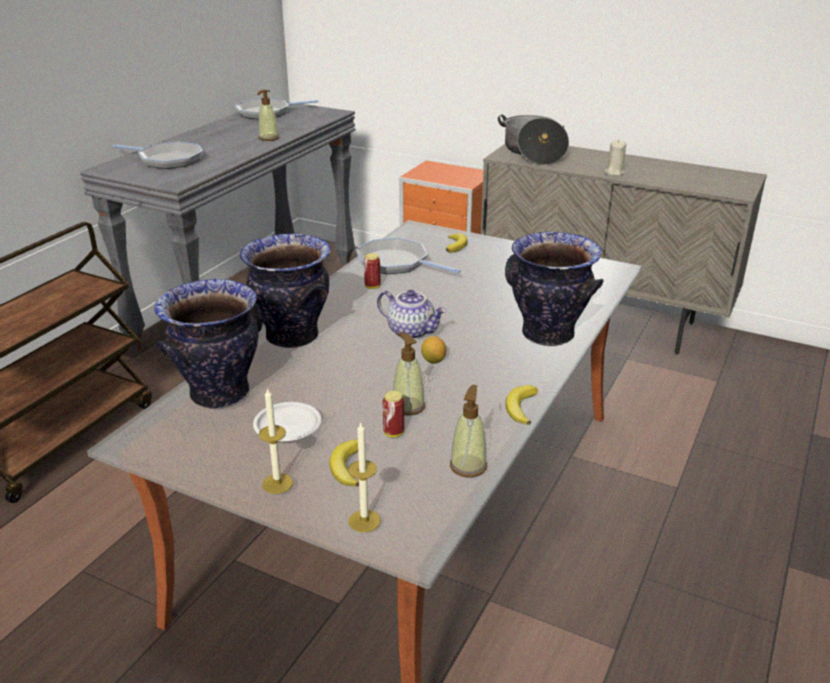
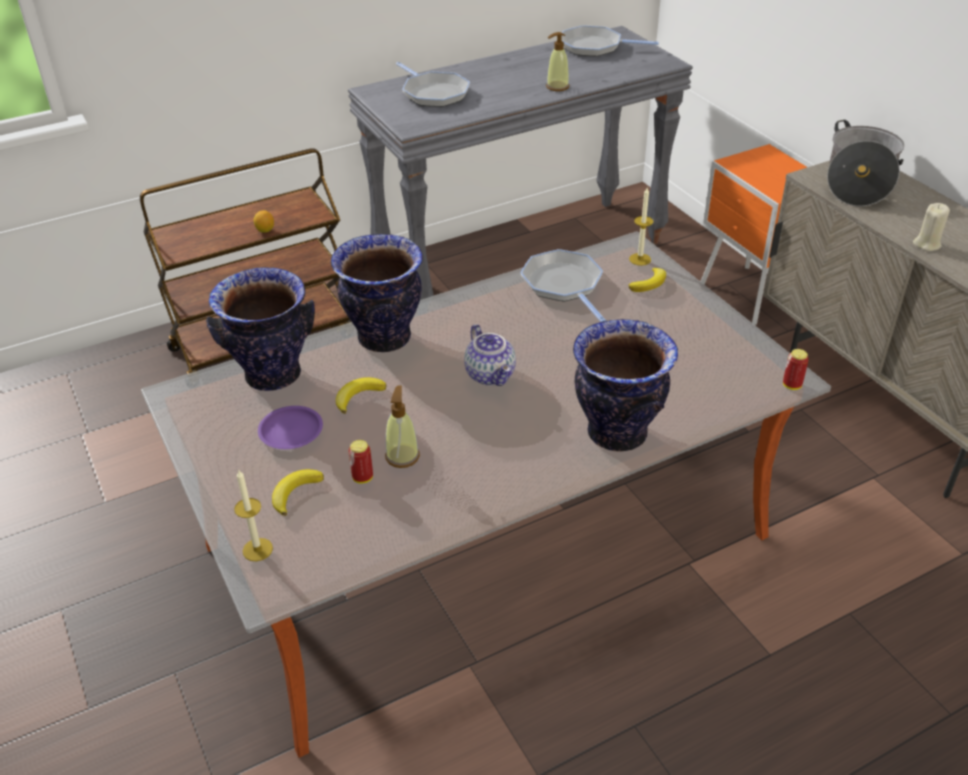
camera: 35 degrees right, 10 degrees up
white plate [253,402,321,441] -> purple plate [258,406,323,449]
candle [259,387,293,494] -> candle moved to [629,188,653,266]
can [364,253,380,289] -> can moved to [783,349,809,390]
lemon [421,336,446,364] -> lemon moved to [254,210,274,233]
soap dispenser [450,385,487,477] -> none
banana [505,385,538,425] -> banana moved to [336,377,386,414]

